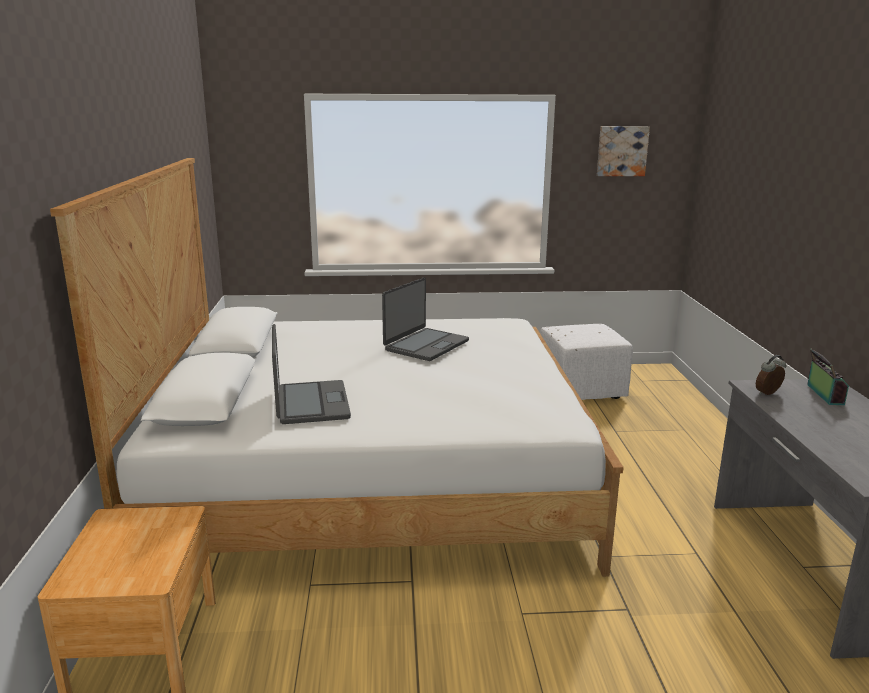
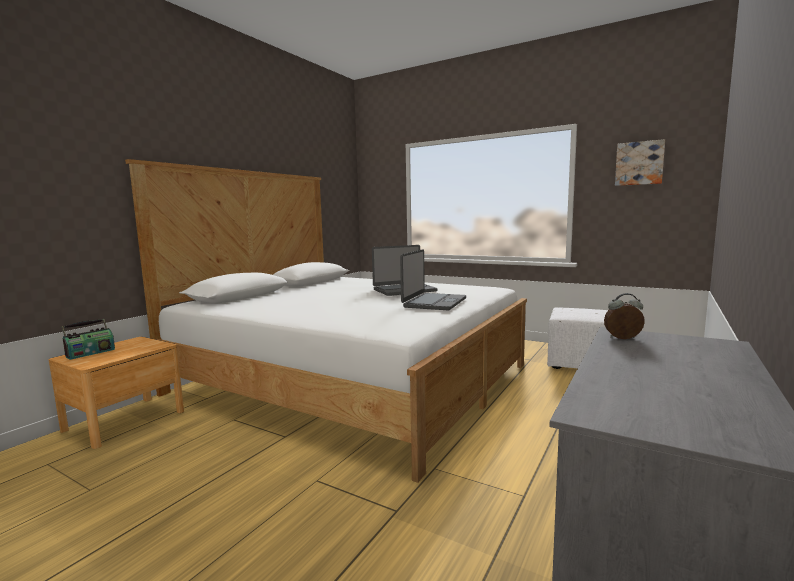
camera: 35 degrees right, 10 degrees down
laptop [272,324,351,424] -> laptop moved to [400,249,466,310]
radio [807,349,849,405] -> radio moved to [62,319,115,360]

